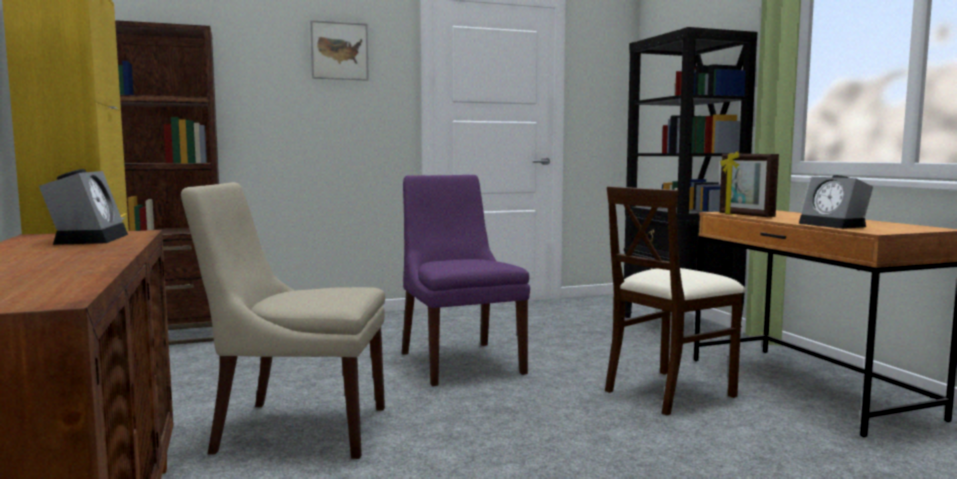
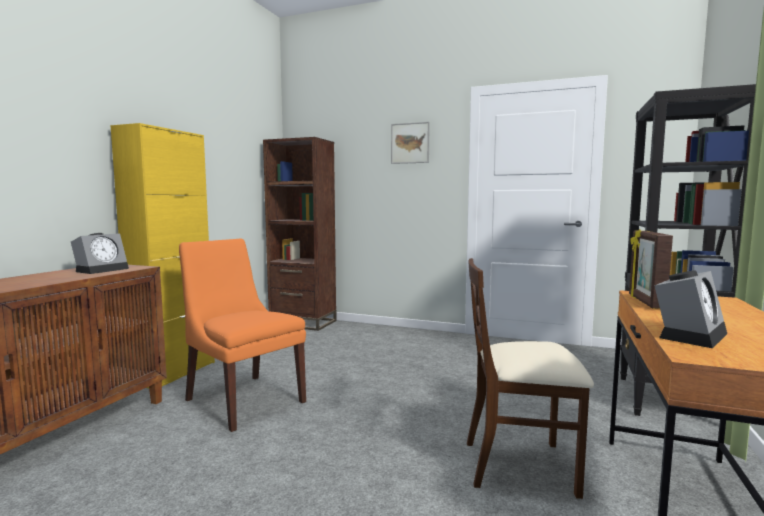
camera: 40 degrees right, 0 degrees up
beige chair [181,182,385,459] -> orange chair [179,239,306,432]
purple chair [402,175,530,386] -> none
alarm clock [799,175,873,229] -> alarm clock turned 150 degrees counterclockwise [654,271,727,348]

